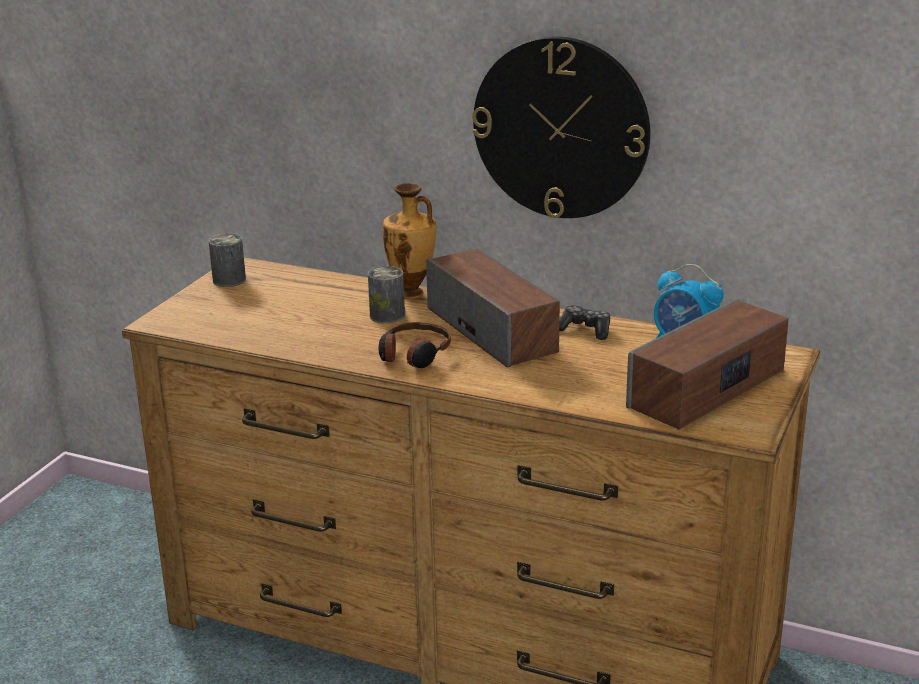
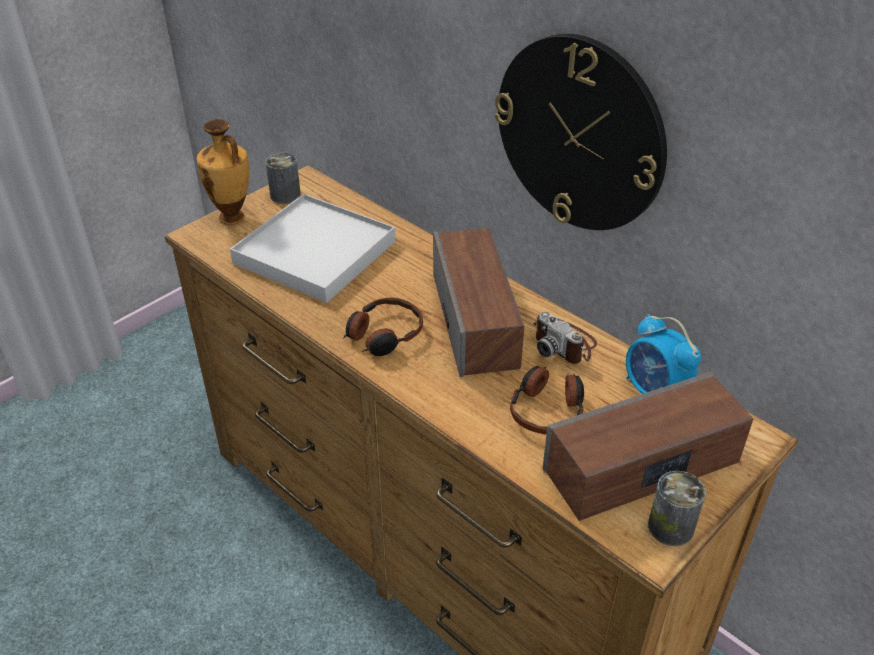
camera: 20 degrees right, 15 degrees up
can [368,266,405,323] -> can moved to [648,471,706,546]
vase [383,183,436,299] -> vase moved to [197,119,249,225]
game controller [559,305,610,340] -> camera [533,312,597,364]
none -> white tray [230,194,395,303]
none -> headphones [510,366,584,435]

